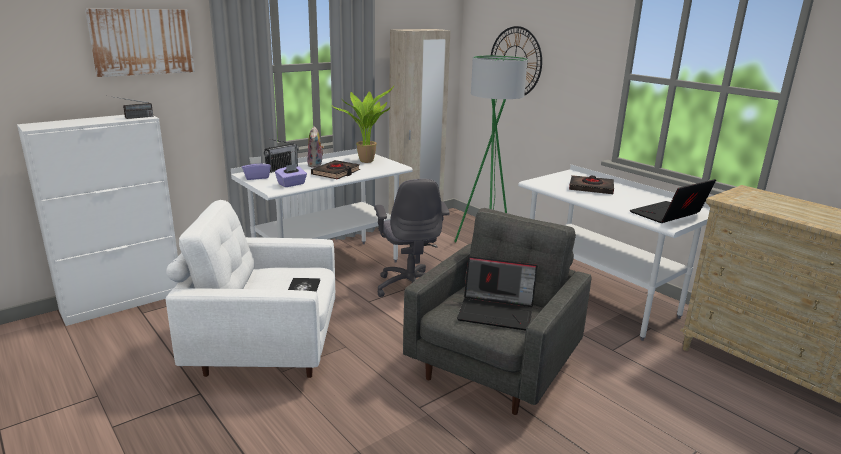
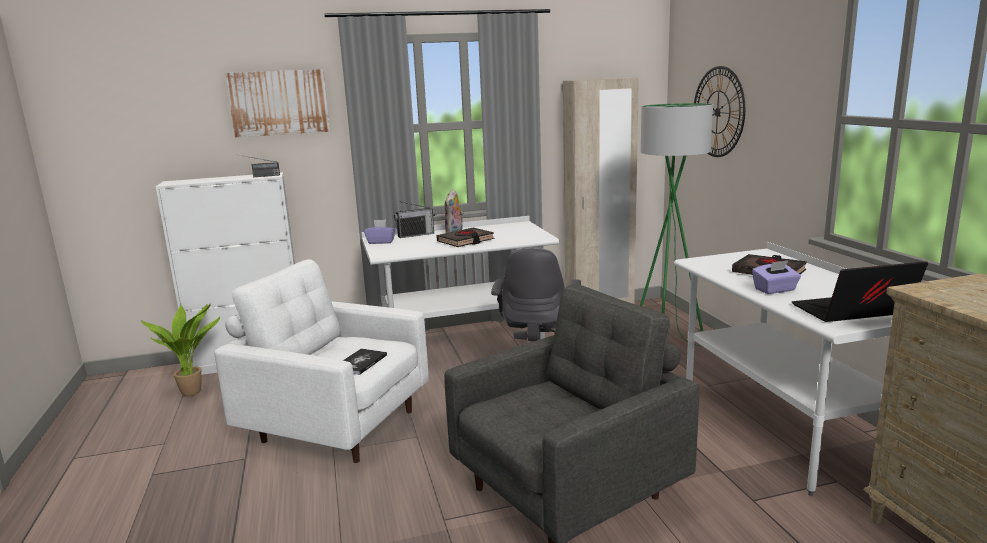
camera: 25 degrees right, 5 degrees down
purple tissue box [275,164,307,187] -> purple tissue box moved to [752,260,801,294]
potted plant [331,86,394,163] -> potted plant moved to [141,304,220,397]
laptop [457,256,537,331] -> none

